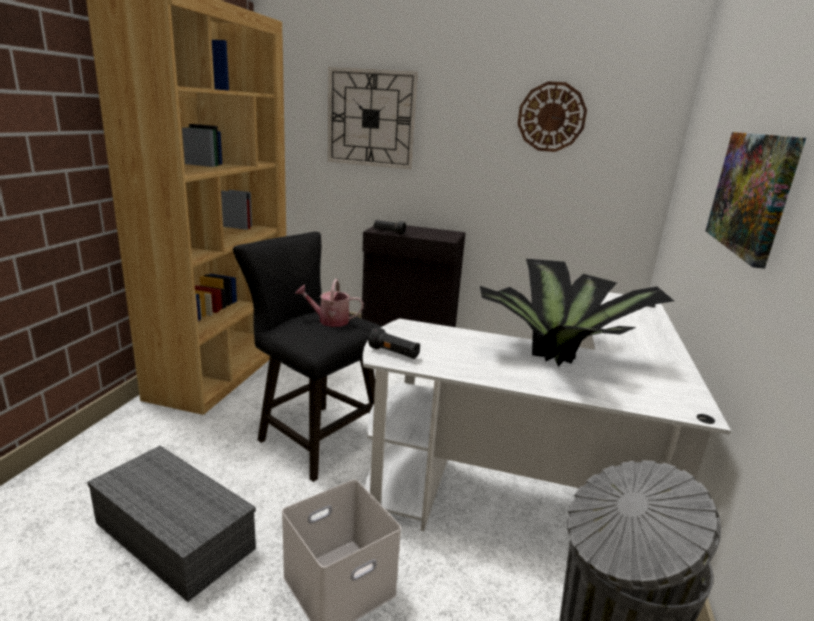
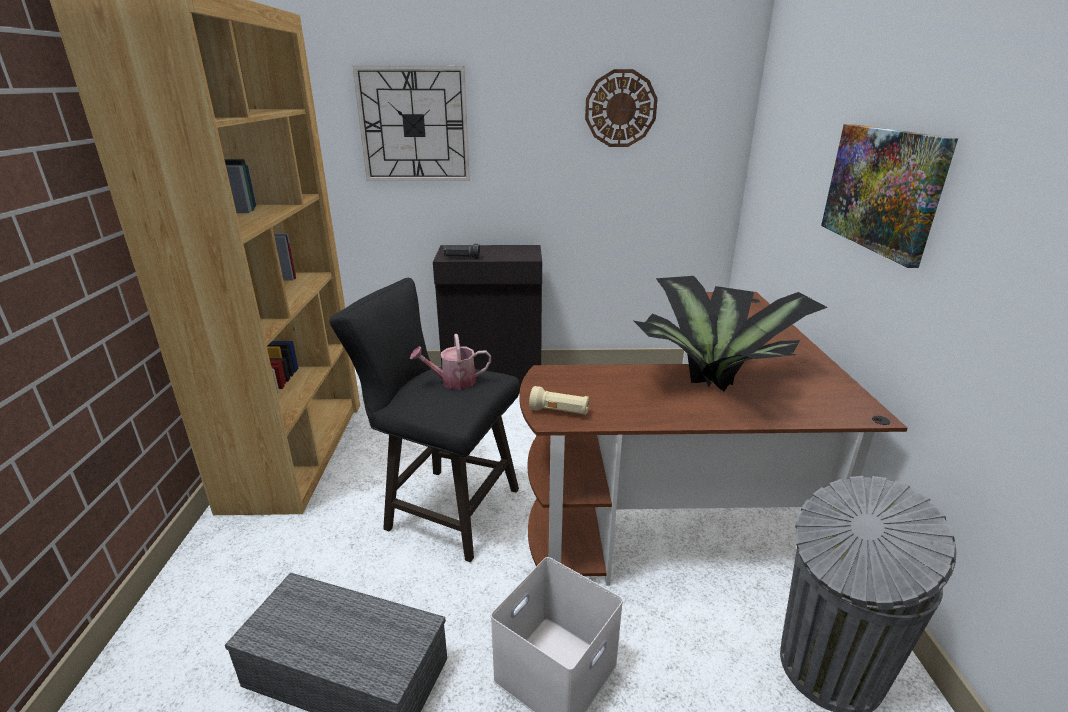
camera: 15 degrees left, 5 degrees up
white desk [363,292,731,531] -> brown desk [519,292,908,586]
black flashlight [368,327,420,359] -> beige flashlight [529,386,589,415]

